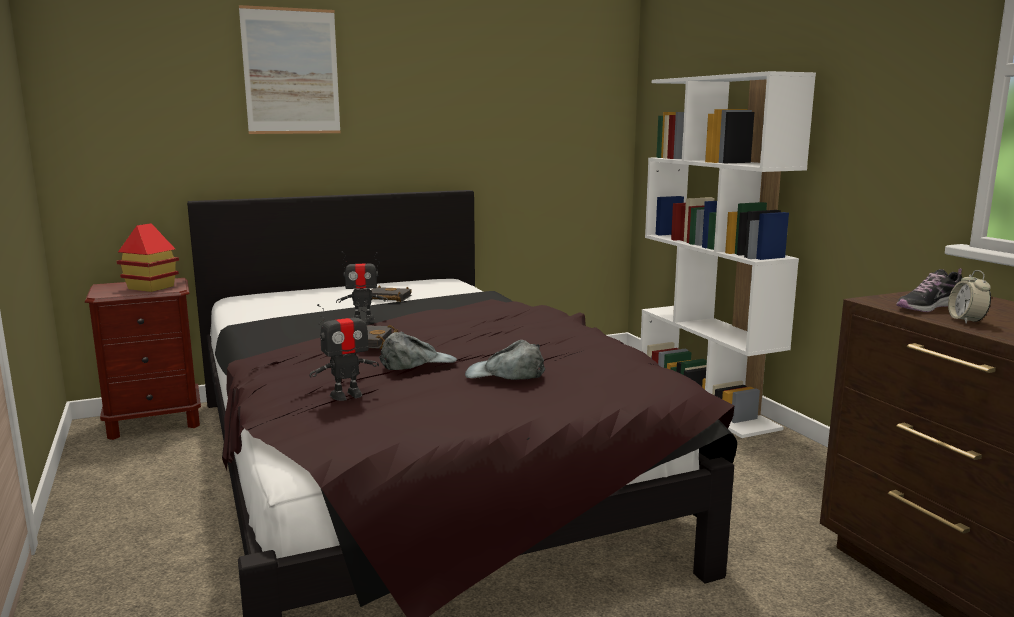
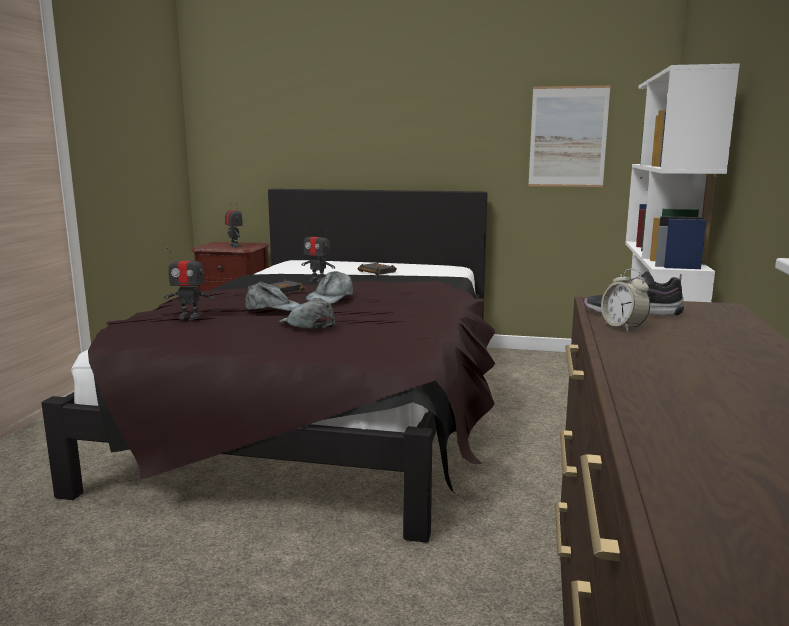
camera: 35 degrees right, 0 degrees up
toy house [117,223,179,292] -> toy robot [225,203,243,248]
picture [239,5,341,134] -> picture moved to [528,85,611,187]
alarm clock [948,270,991,324] -> alarm clock turned 60 degrees counterclockwise [601,269,650,331]
none -> grey cap [306,271,353,304]

